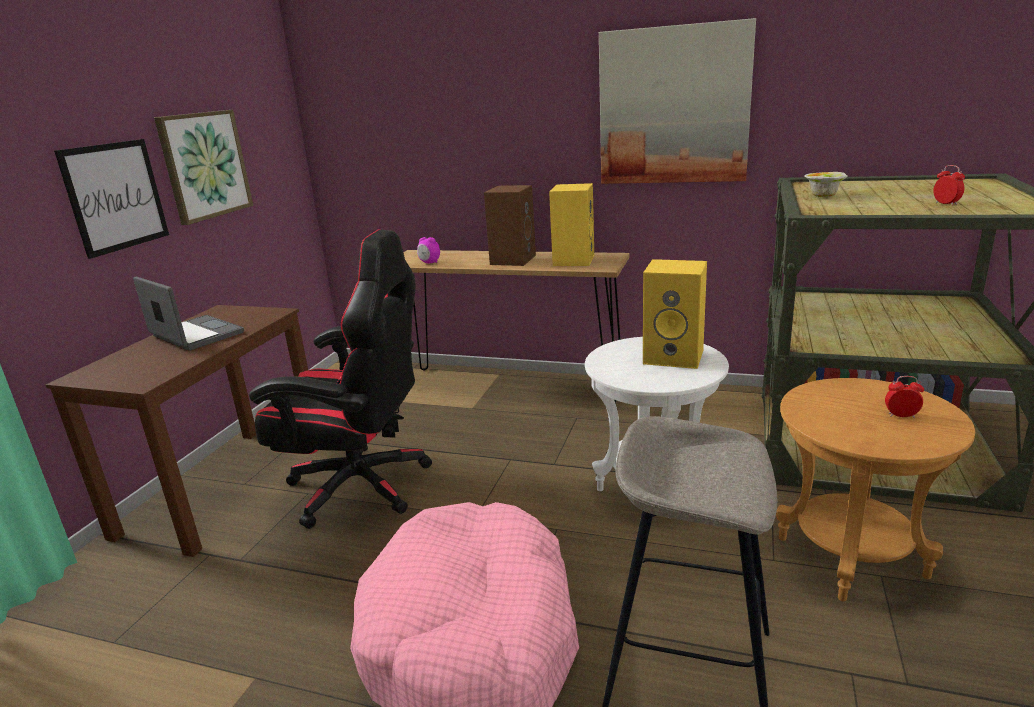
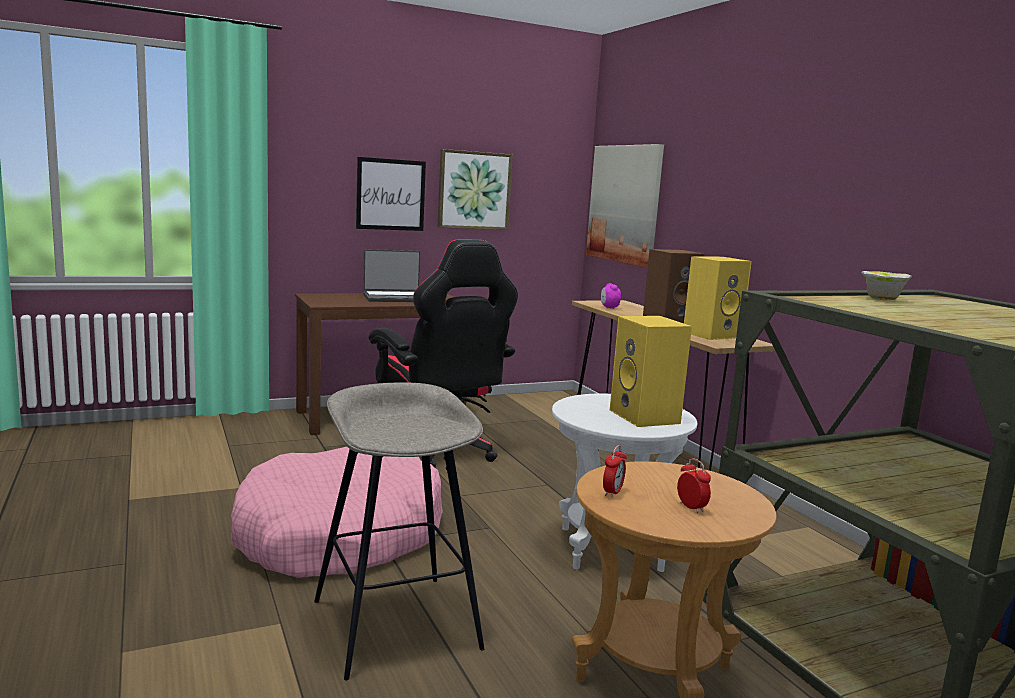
camera: 45 degrees right, 10 degrees down
laptop [133,277,244,351] -> laptop turned 75 degrees clockwise [363,249,420,302]
picture [599,18,756,184] -> picture moved to [586,144,664,268]
alarm clock [933,165,965,206] -> alarm clock moved to [603,445,627,497]

